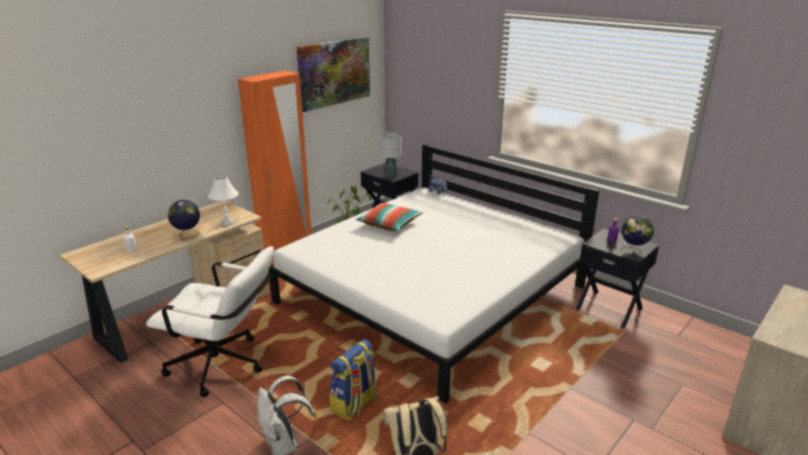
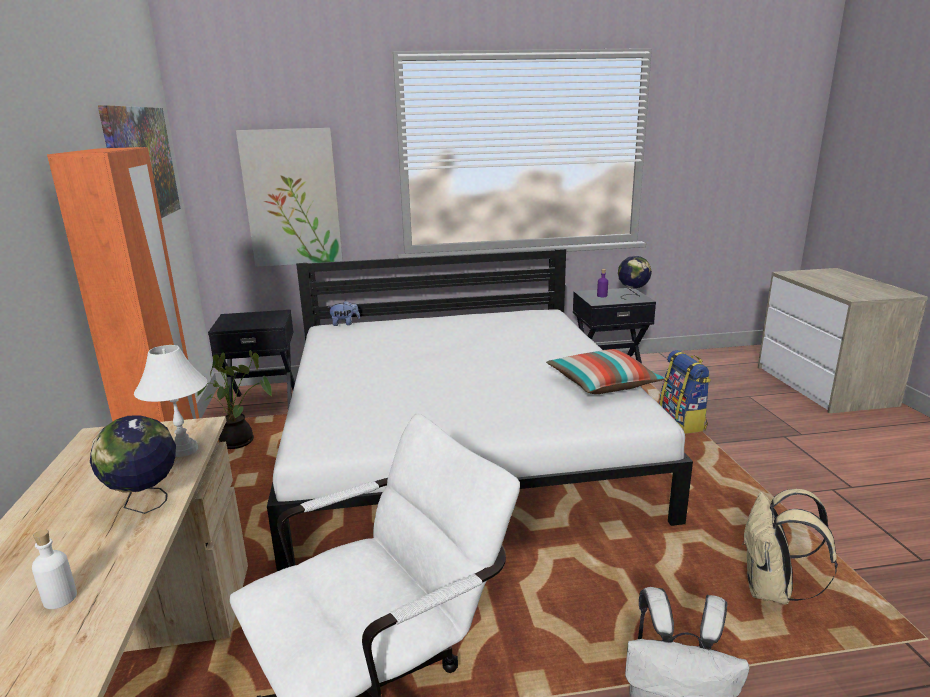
camera: 50 degrees left, 5 degrees down
backpack [330,339,377,421] -> backpack moved to [659,350,711,434]
pillow [356,203,423,231] -> pillow moved to [546,349,665,394]
grey table lamp [380,133,401,179] -> none
none -> picture [236,128,343,267]

